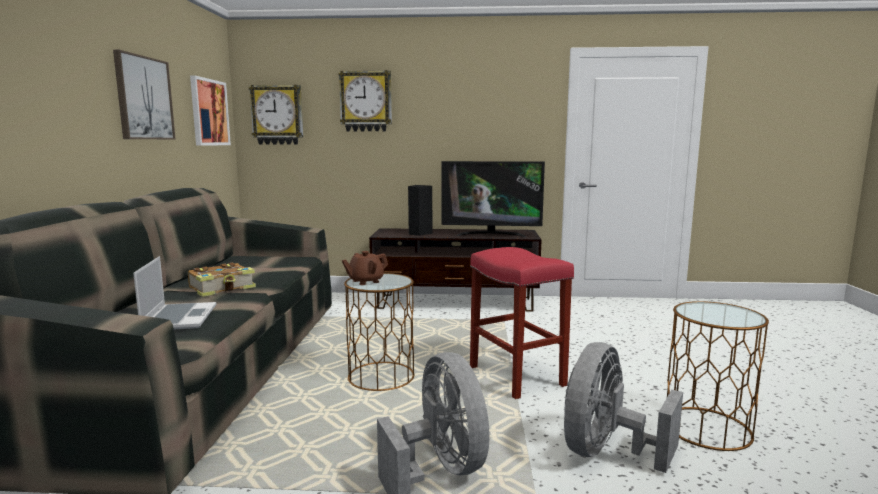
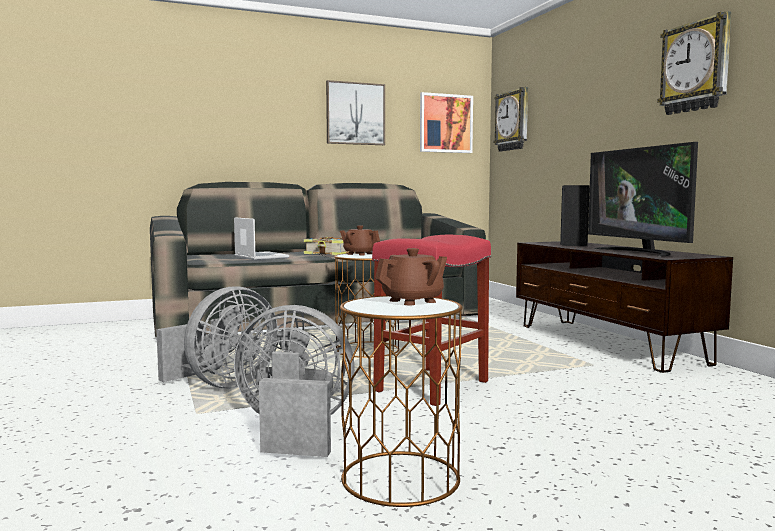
camera: 65 degrees right, 5 degrees down
laptop [133,256,216,330] -> laptop turned 90 degrees counterclockwise [234,217,289,260]
wall clock [338,70,392,131] -> wall clock moved to [657,11,731,115]
none -> brown teapot [375,248,447,305]

